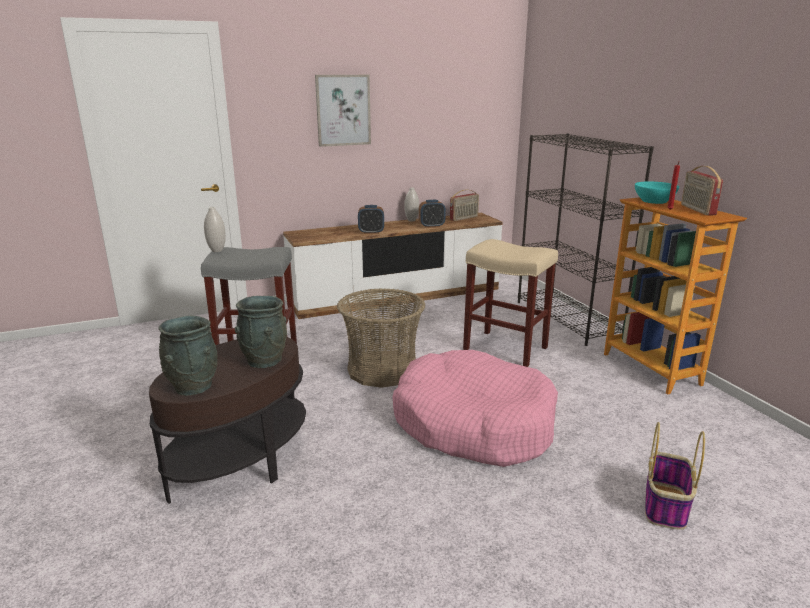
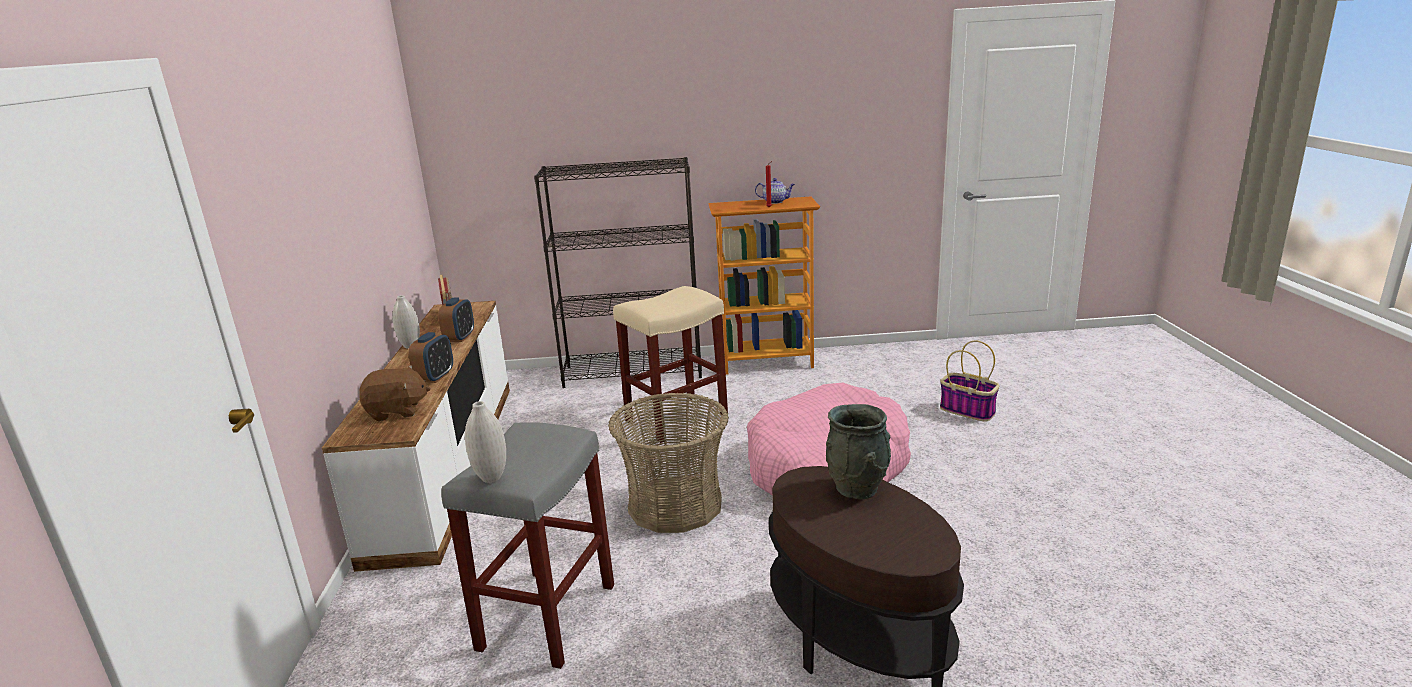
camera: 70 degrees left, 0 degrees up
grey vase [158,316,218,396] -> none
picture [315,75,371,147] -> none
turquoise bowl [635,182,679,204] -> none
radio [681,166,723,215] -> teapot [755,178,795,204]
none -> brown plush toy [360,365,430,421]

